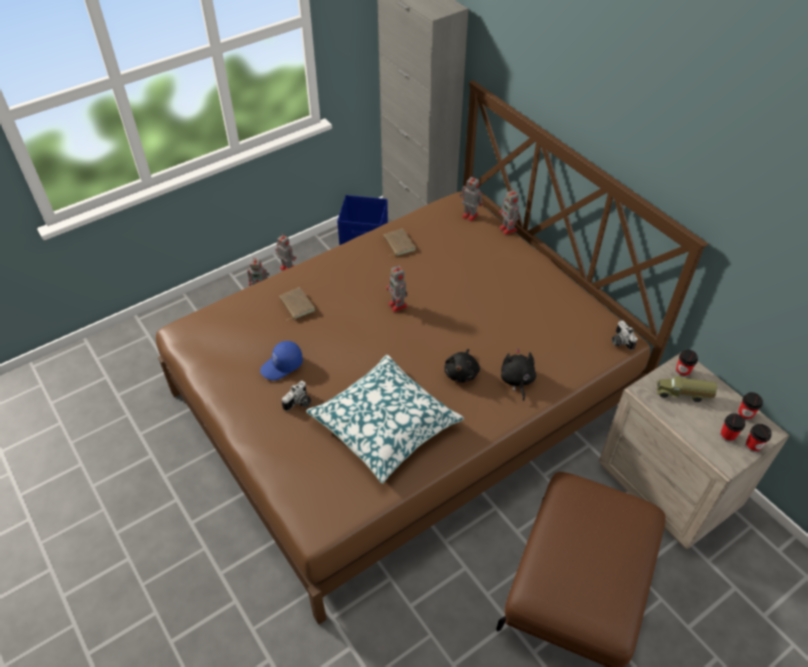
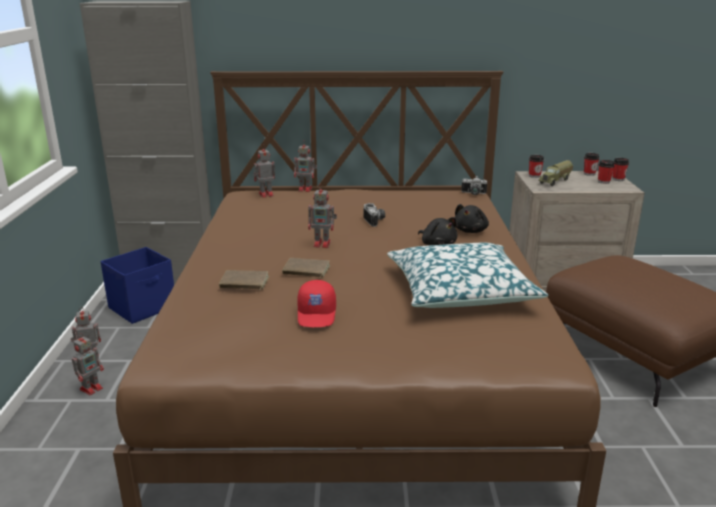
camera: 55 degrees left, 25 degrees down
blue cap [260,341,303,381] -> red cap [297,280,336,327]
camera [282,381,311,411] -> camera moved to [363,203,385,227]
brown book [384,228,416,256] -> brown book moved to [282,258,330,278]
black plush toy [501,349,536,401] -> black plush toy turned 90 degrees counterclockwise [455,204,489,233]

